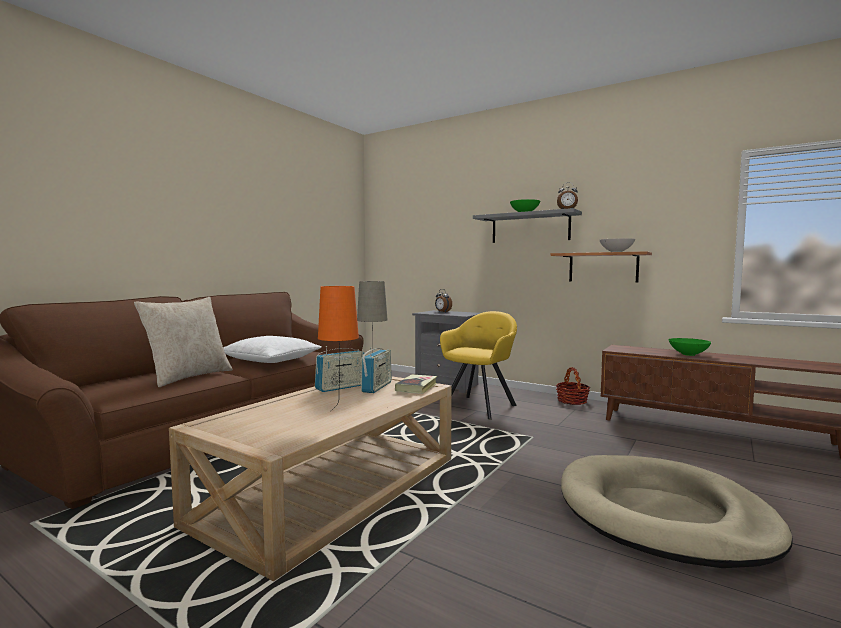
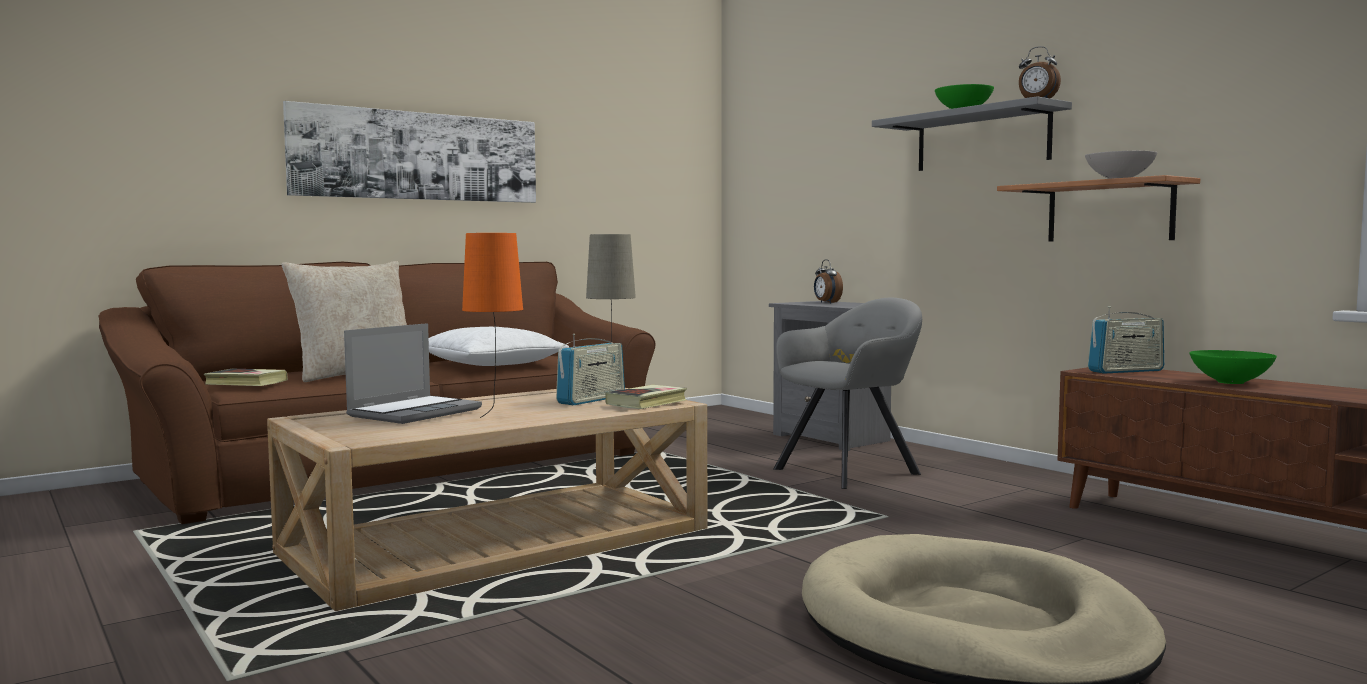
camera: 20 degrees right, 0 degrees up
radio [315,346,364,392] -> radio moved to [1088,306,1164,374]
yellow armchair [440,311,517,420] -> grey armchair [773,298,922,489]
basket [555,367,590,405] -> none
none -> book [204,369,288,386]
none -> picture [283,101,536,203]
none -> laptop [344,323,482,424]

